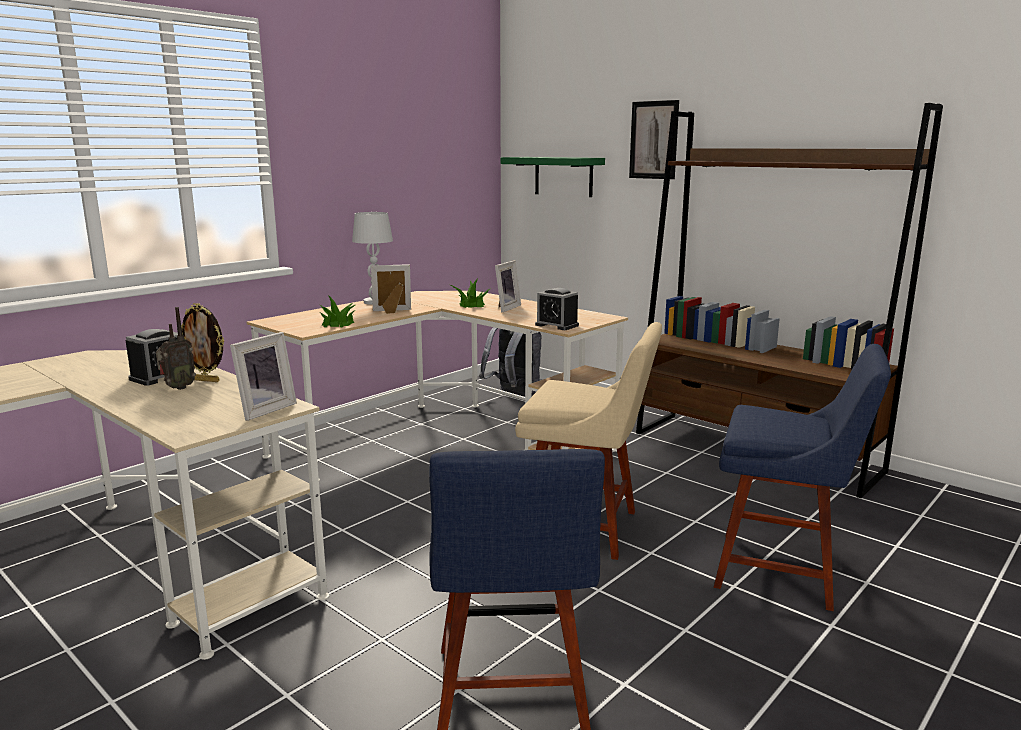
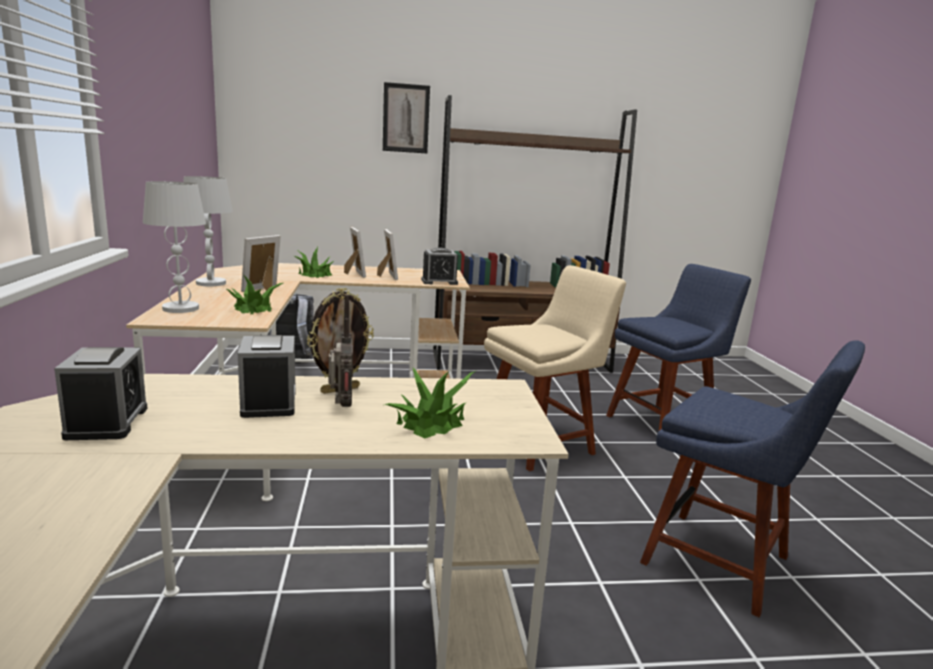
camera: 50 degrees left, 0 degrees up
picture frame [230,332,297,421] -> picture frame moved to [377,229,398,280]
green shelf [501,157,605,197] -> none
none -> alarm clock [54,347,148,440]
none -> white table lamp [143,181,206,313]
none -> potted plant [385,368,475,438]

